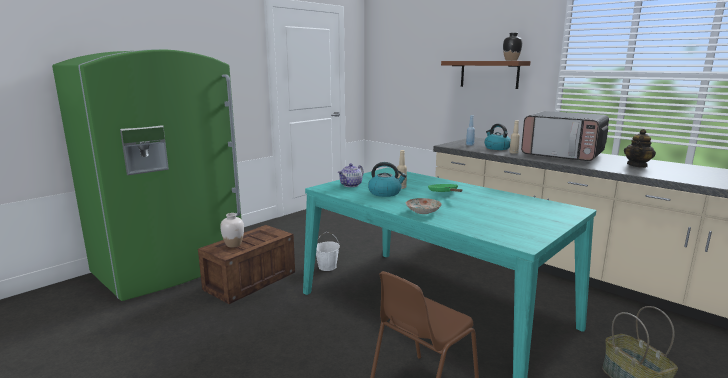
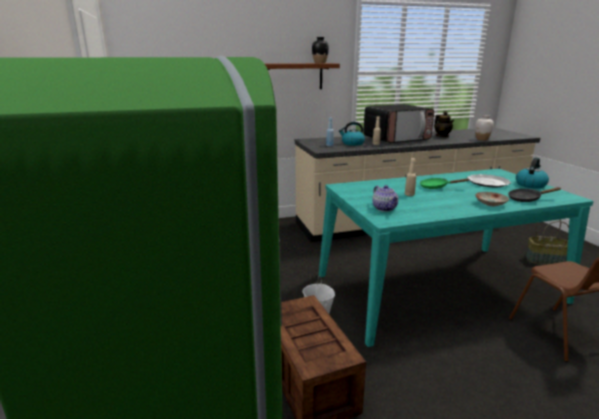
camera: 60 degrees left, 5 degrees up
white vase [220,213,244,248] -> white vase moved to [475,115,494,140]
kettle [368,162,407,197] -> kettle moved to [516,158,549,188]
none -> plate [467,174,511,187]
none -> black frying pan [508,187,561,202]

